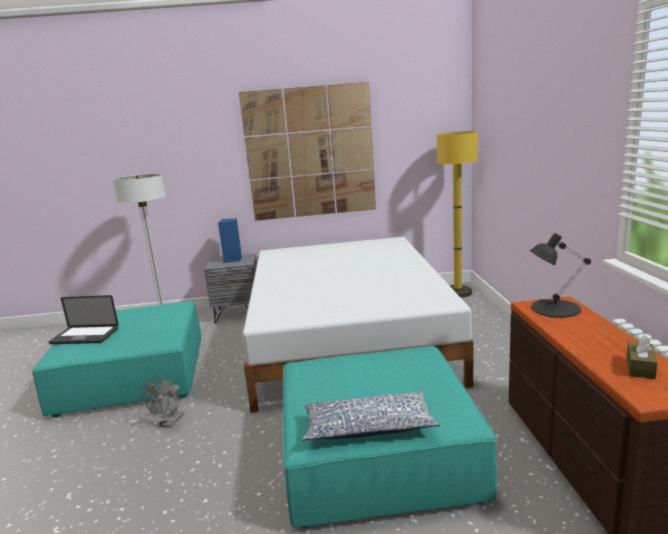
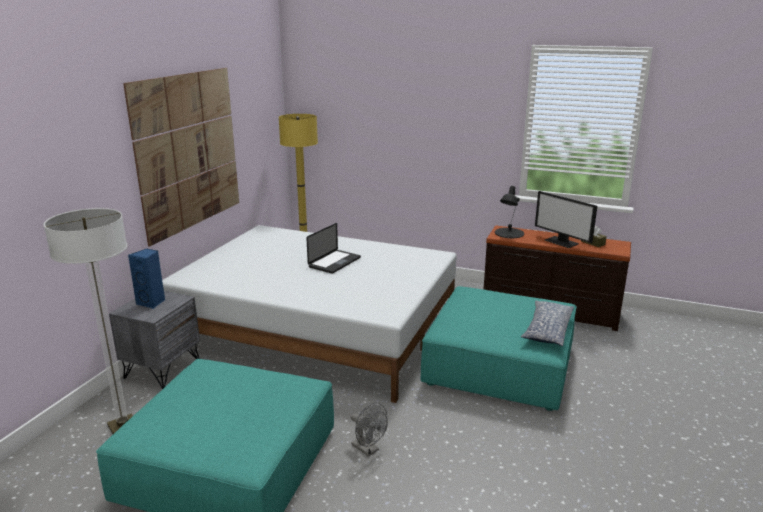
camera: 65 degrees left, 5 degrees up
laptop [49,295,119,344] -> laptop moved to [306,223,361,274]
none -> monitor [535,191,597,248]

